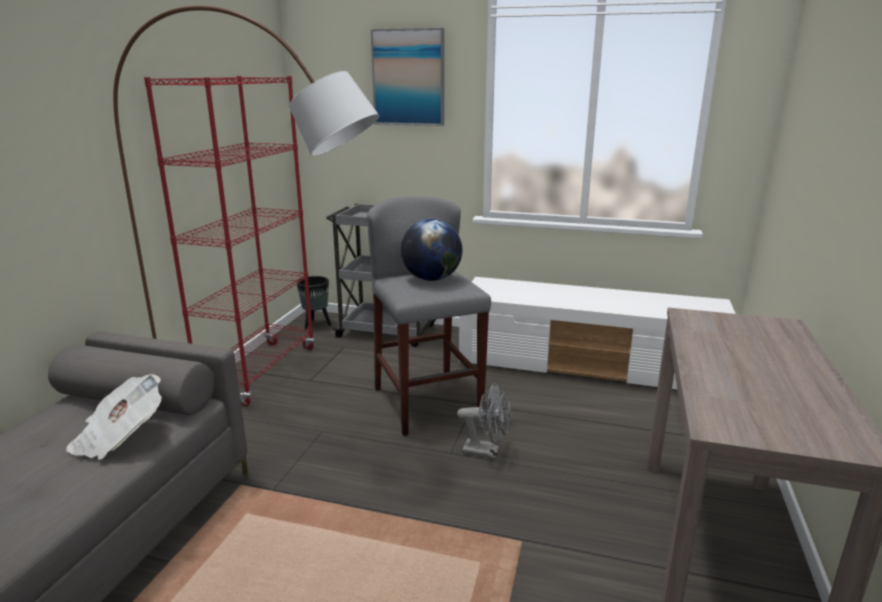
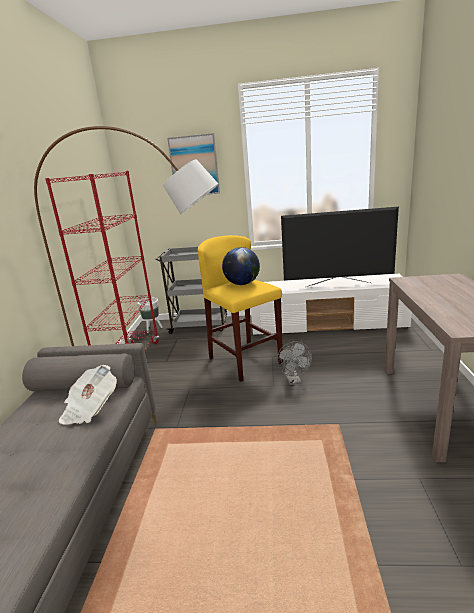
camera: 10 degrees left, 0 degrees up
black planter [297,276,331,329] -> white planter [138,298,163,333]
grey stool [367,196,491,436] -> yellow stool [198,235,283,382]
grey fan [457,384,511,459] -> grey fan turned 75 degrees clockwise [277,341,312,385]
none -> television [281,207,399,287]

